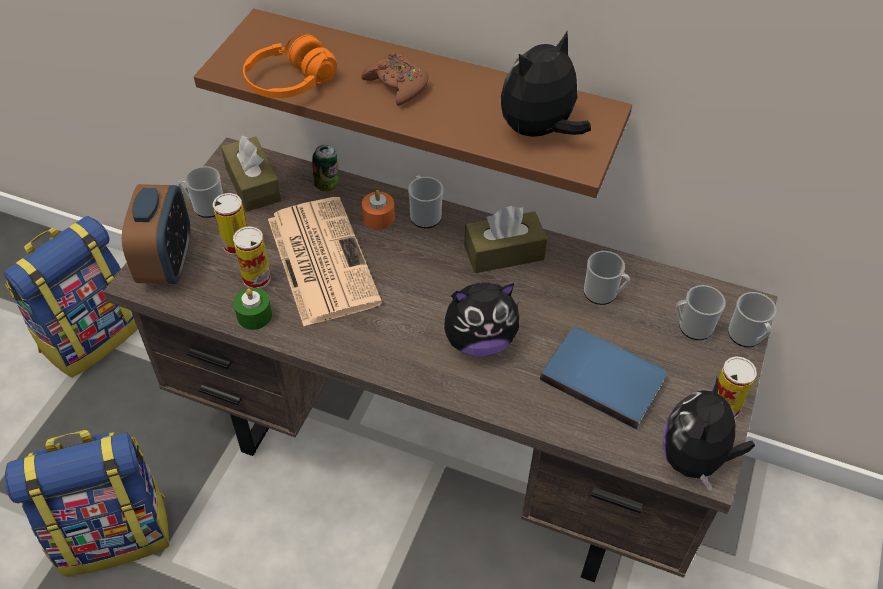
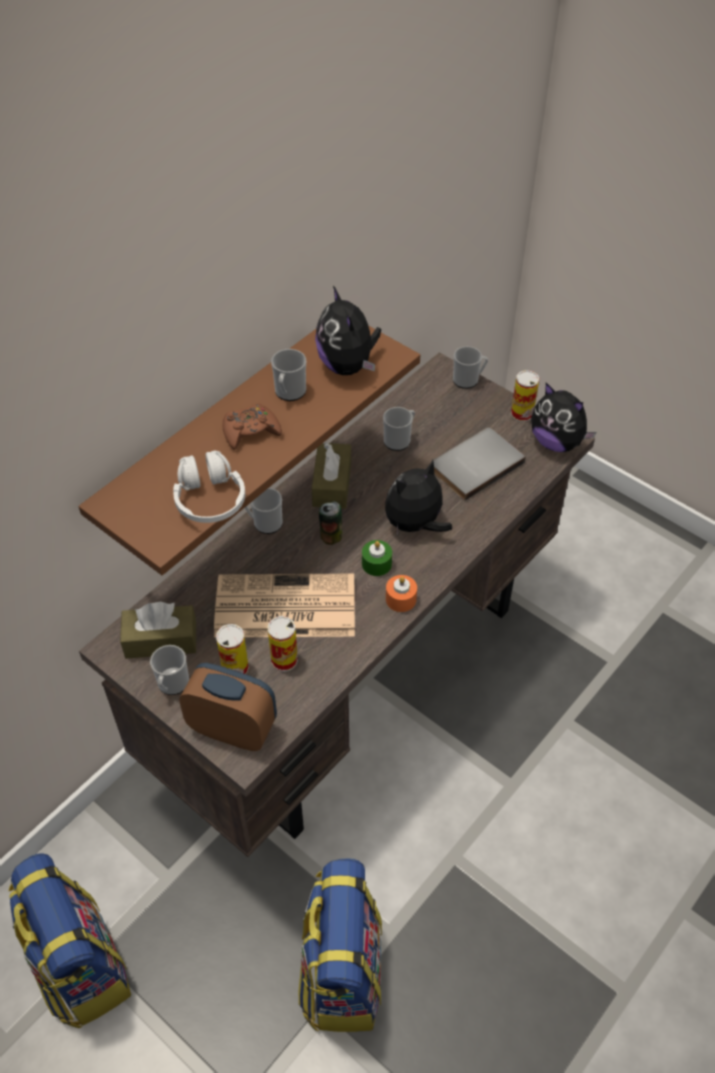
camera: 70 degrees left, 0 degrees up
green candle [233,288,272,330] -> green candle moved to [362,540,392,576]
orange headphones [243,34,337,98] -> white headphones [173,451,245,523]
can [312,145,339,191] -> can moved to [319,501,342,545]
orange candle [362,190,395,230] -> orange candle moved to [386,575,417,612]
plush toy [444,283,519,357] -> plush toy turned 135 degrees counterclockwise [385,460,452,535]
blue book [540,327,667,429] -> grey book [431,428,526,501]
mug [676,285,726,340] -> mug moved to [271,349,306,401]

